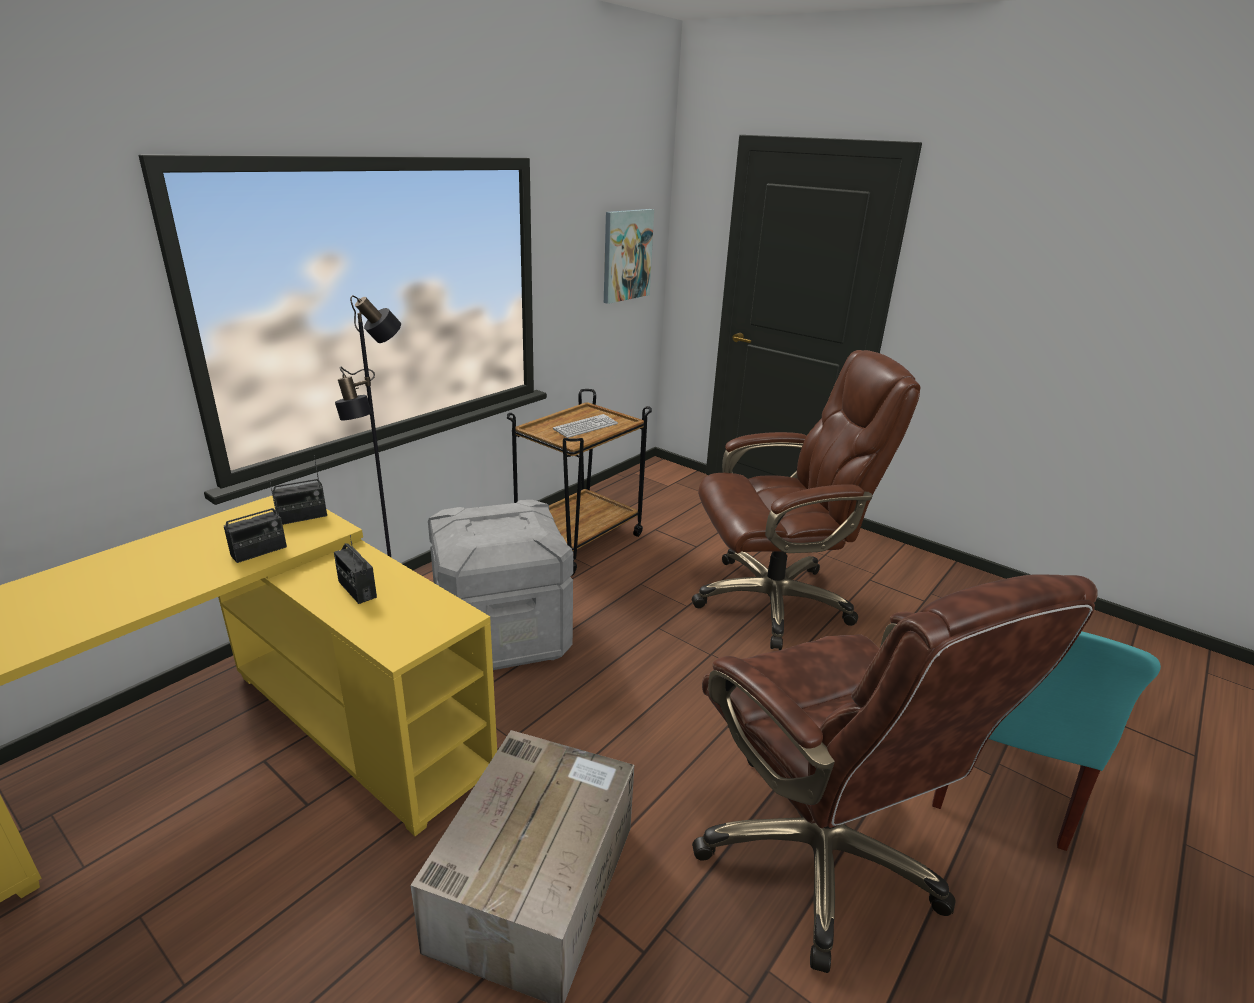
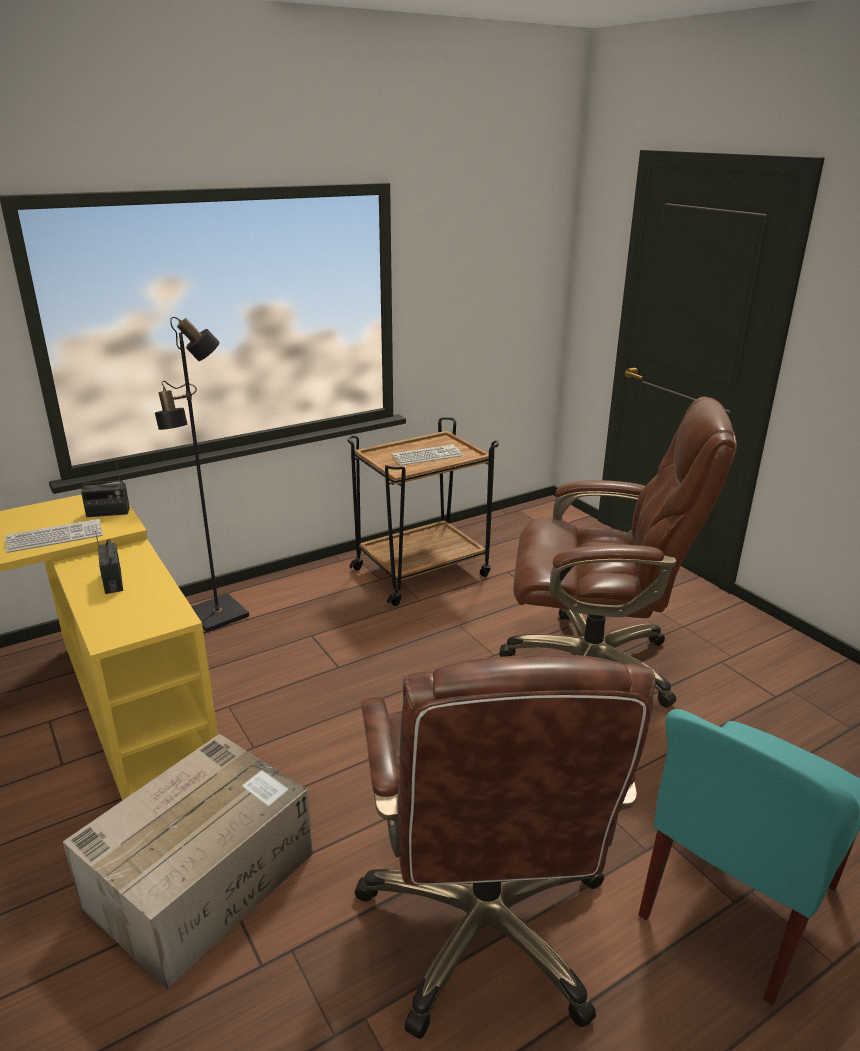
camera: 20 degrees right, 0 degrees up
radio [224,483,287,563] -> keyboard [5,519,103,553]
grey storage box [428,500,573,670] -> none
picture [604,209,654,304] -> none

